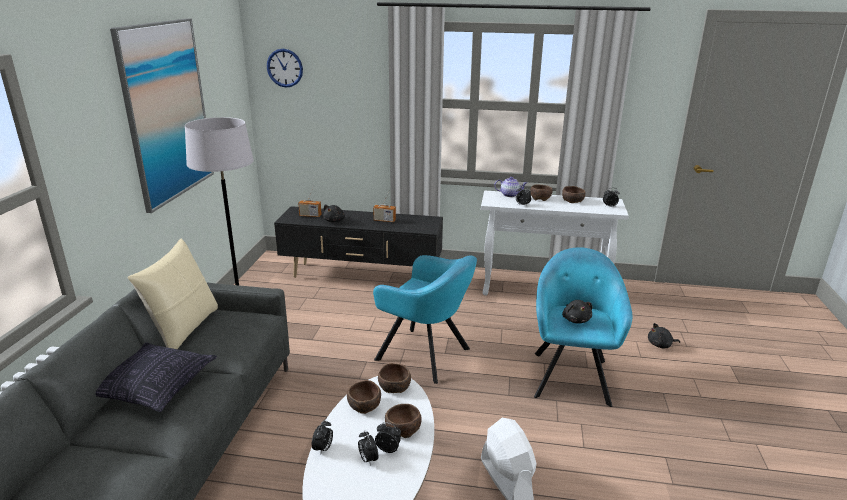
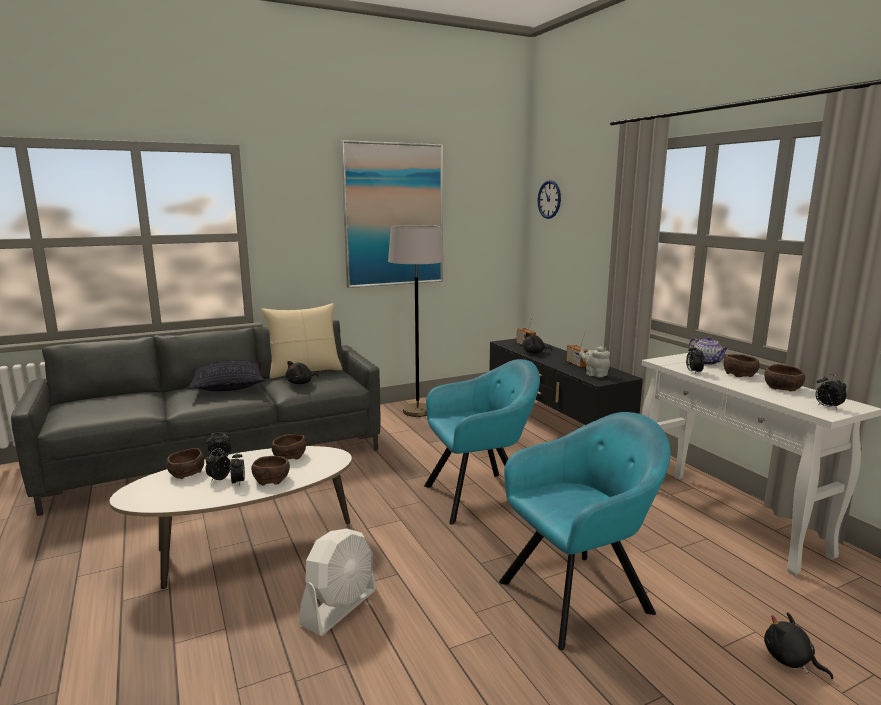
camera: 55 degrees right, 10 degrees down
turquoise armchair [373,255,477,384] -> turquoise armchair turned 105 degrees counterclockwise [424,359,540,525]
brown bowl [378,363,411,393] -> brown bowl moved to [166,448,204,479]
black plush toy [562,300,593,324] -> black plush toy moved to [286,361,318,384]
none -> grey teapot [579,346,610,378]

